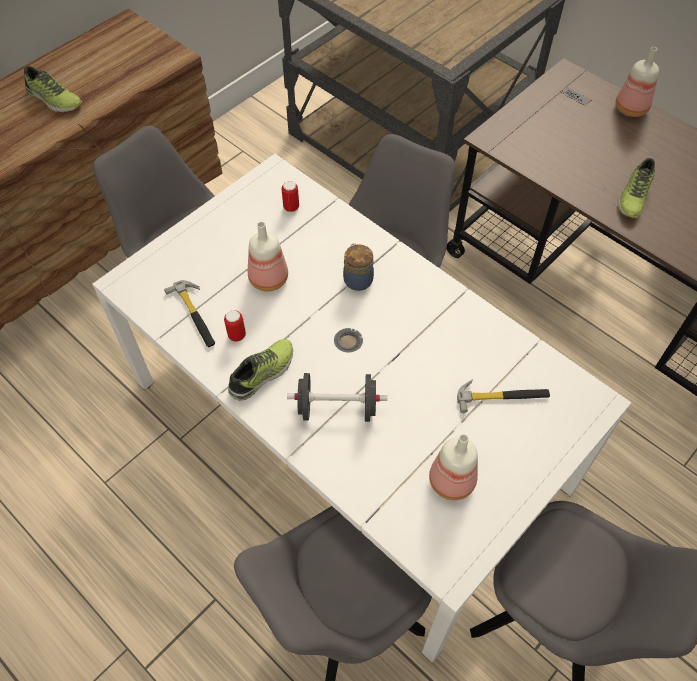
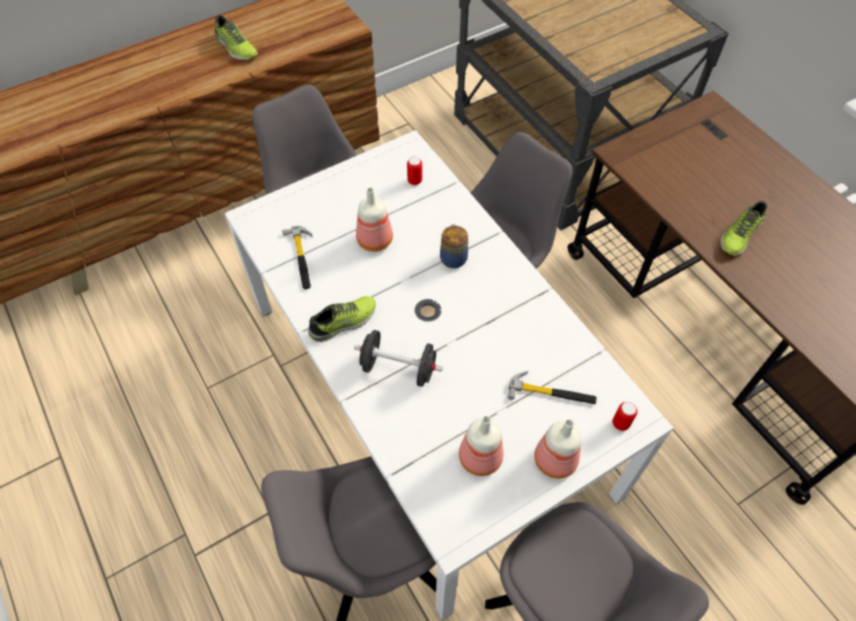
camera: 15 degrees right, 0 degrees up
can [224,310,246,341] -> can moved to [612,402,637,431]
bottle [616,47,659,117] -> bottle moved to [534,419,581,479]

